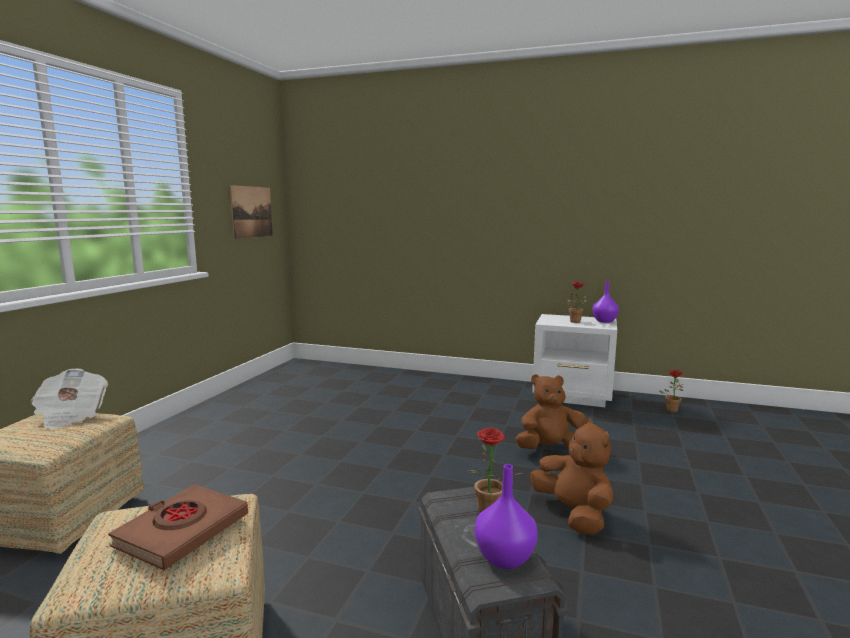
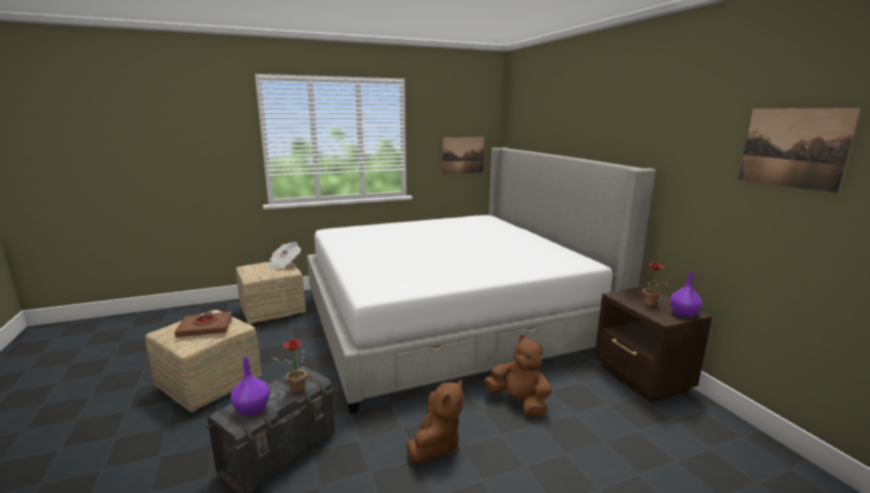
camera: 50 degrees right, 5 degrees up
white nightstand [532,314,617,407] -> brown nightstand [595,286,712,402]
potted plant [659,370,683,412] -> none
none -> bed [307,148,656,414]
none -> picture [739,108,862,194]

